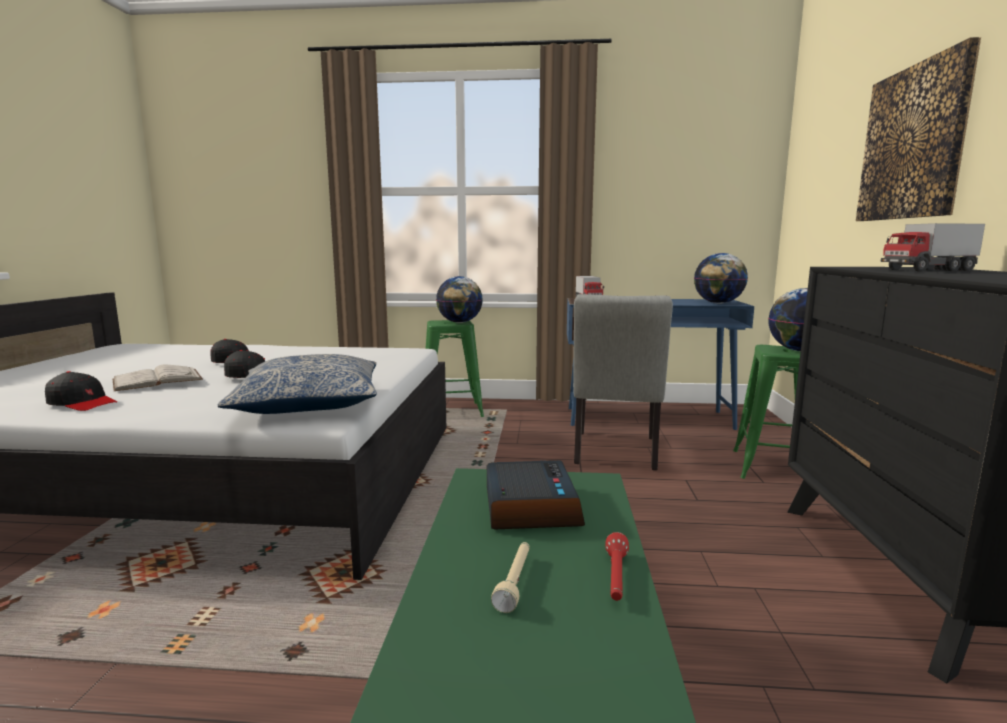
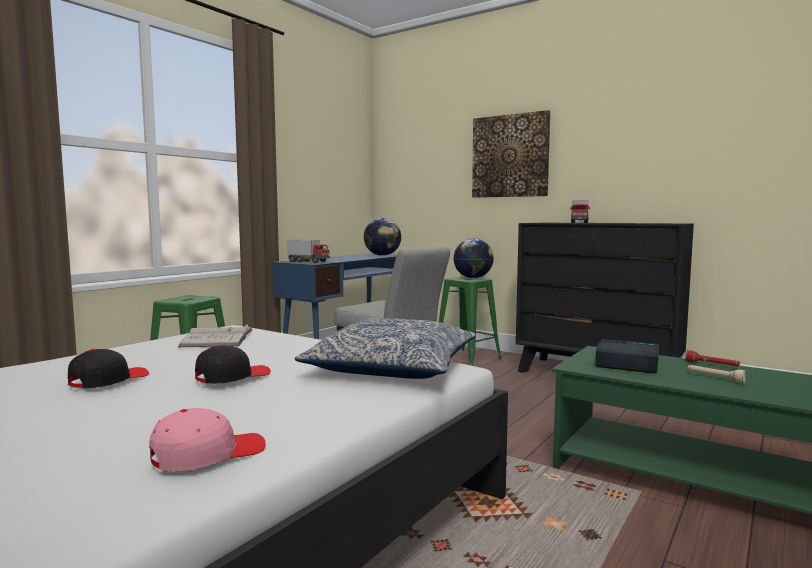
camera: 60 degrees left, 5 degrees down
black cap [45,371,117,411] -> pink cap [149,408,266,471]
white book [113,365,203,391] -> white book moved to [178,324,253,347]
globe [436,276,483,323] -> none

